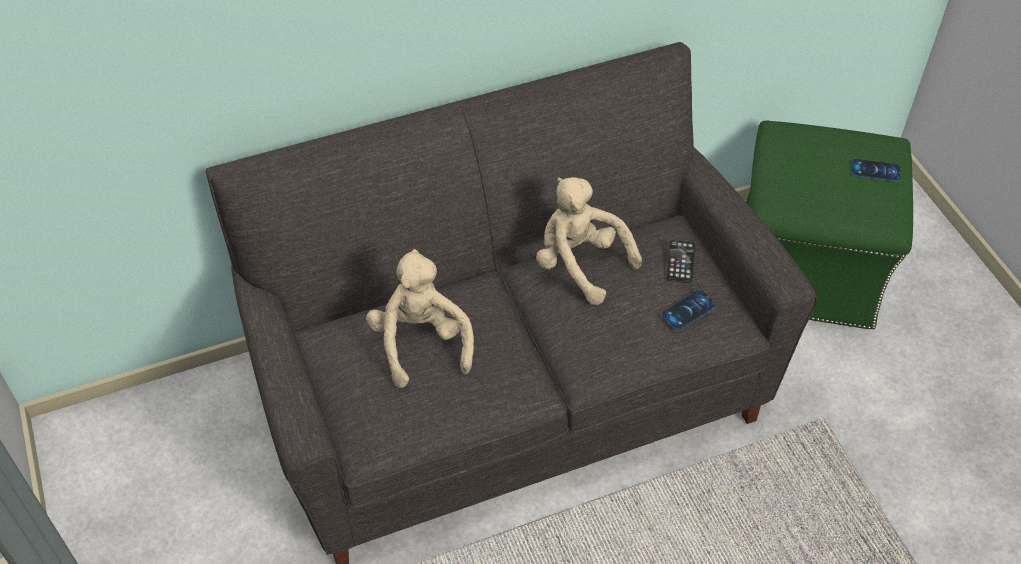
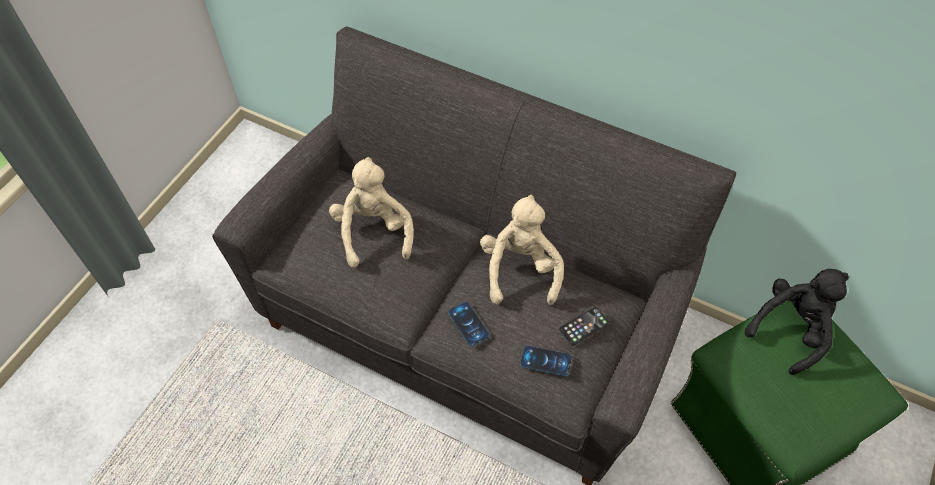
camera: 50 degrees right, 5 degrees up
beige plush toy [366,249,474,388] -> beige plush toy turned 45 degrees counterclockwise [329,157,414,268]
phone [852,159,901,182] -> phone moved to [448,302,490,347]
none -> black plush toy [745,269,849,375]

